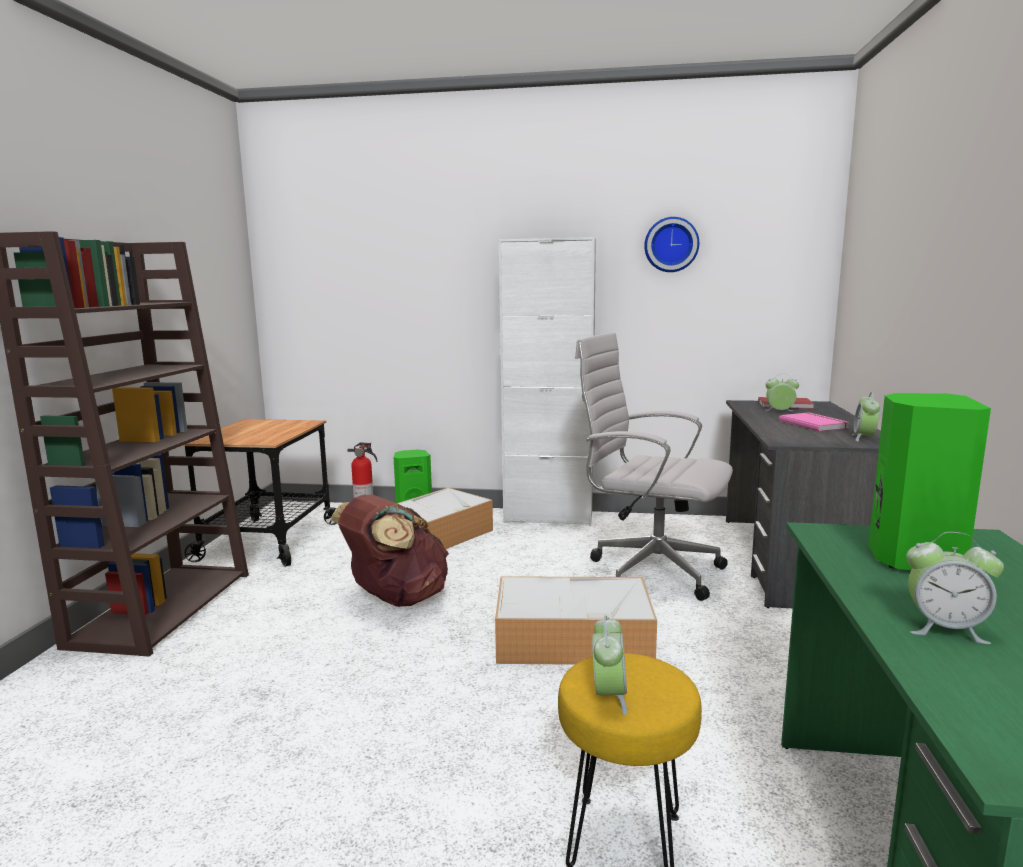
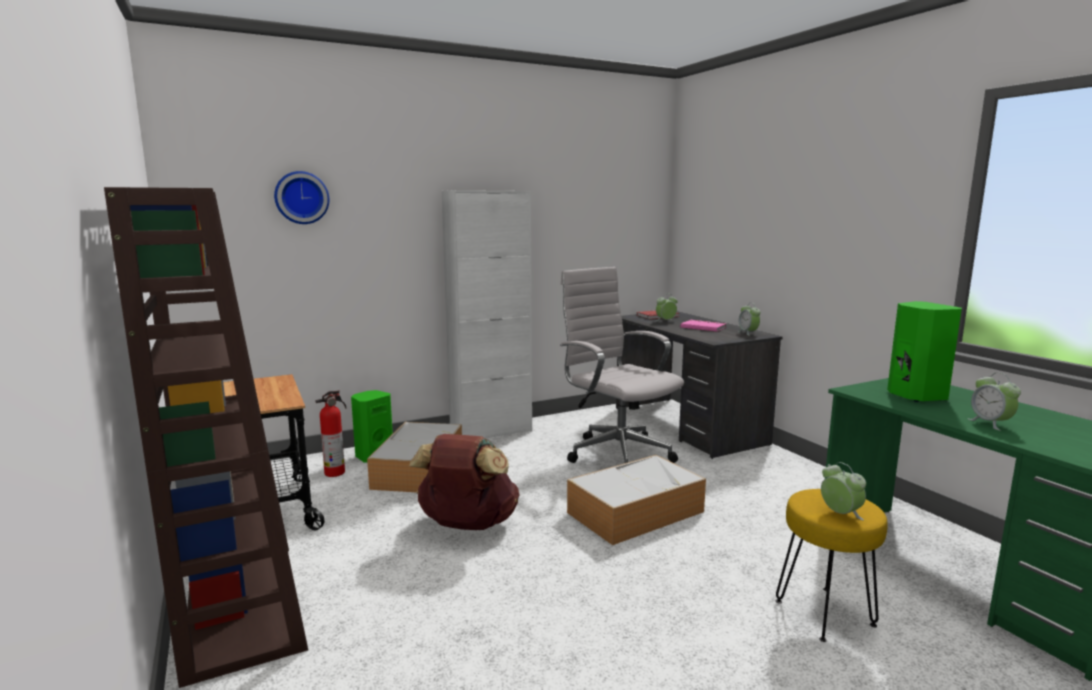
camera: 35 degrees left, 0 degrees up
white office chair [575,332,733,601] -> white office chair turned 60 degrees clockwise [560,267,684,463]
wall clock [644,217,699,272] -> wall clock moved to [274,171,329,224]
alarm clock [907,532,1004,644] -> alarm clock turned 90 degrees clockwise [968,373,1021,431]

